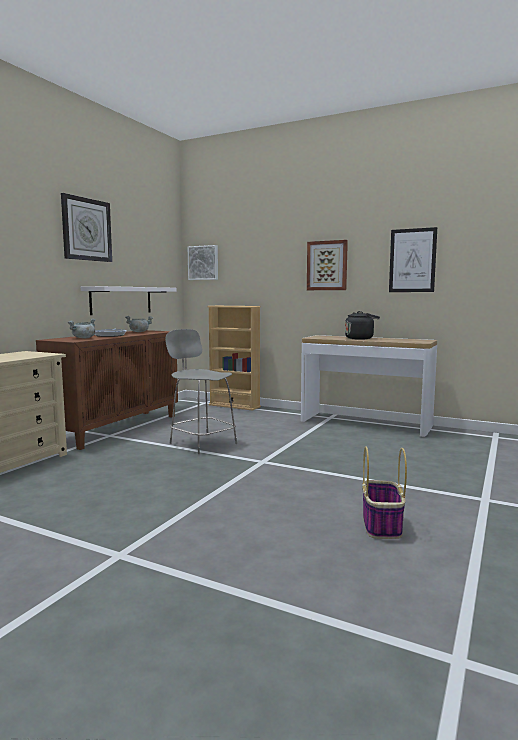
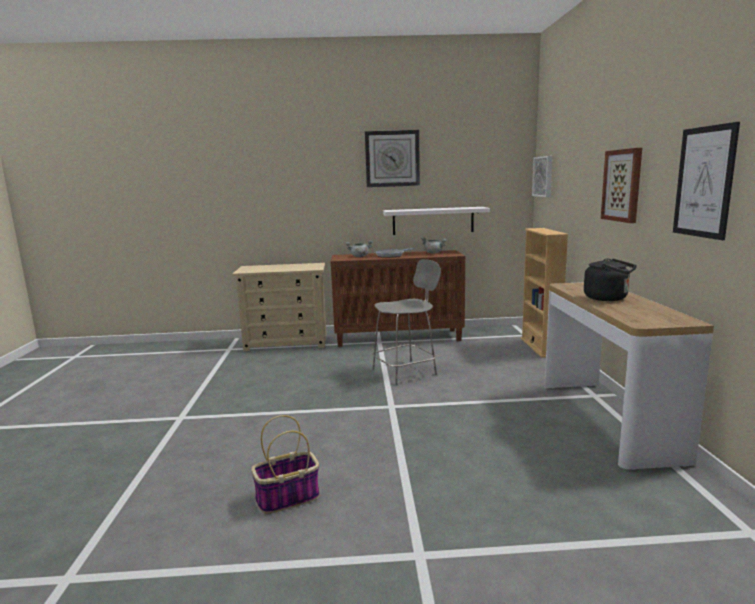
camera: 60 degrees right, 5 degrees up
grey chair [165,329,237,454] -> grey chair turned 45 degrees clockwise [372,259,441,385]

